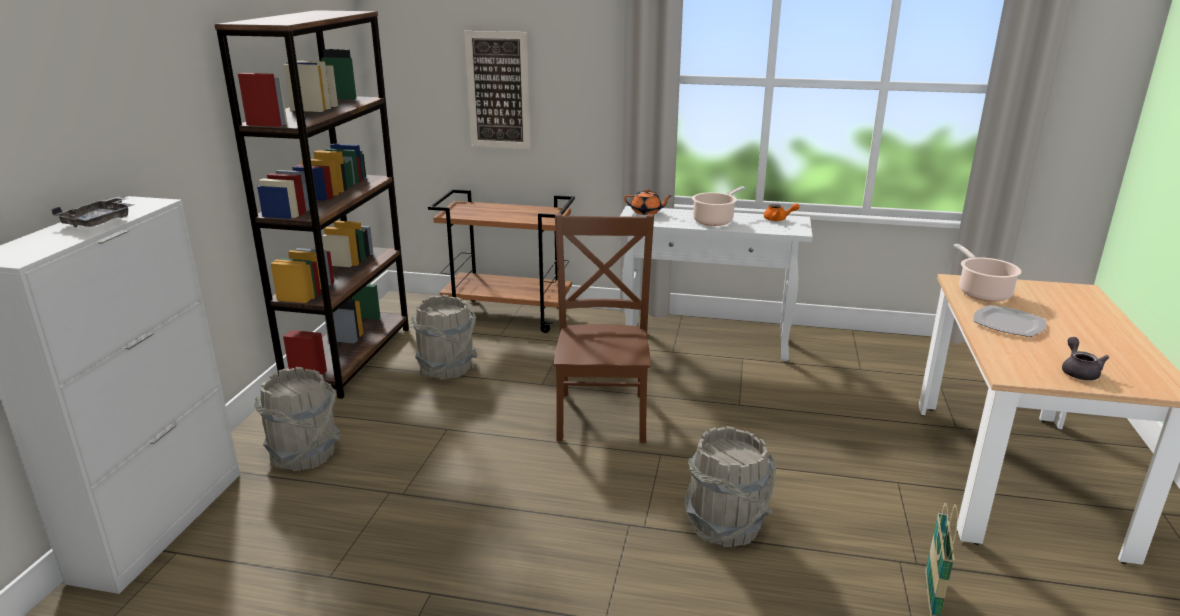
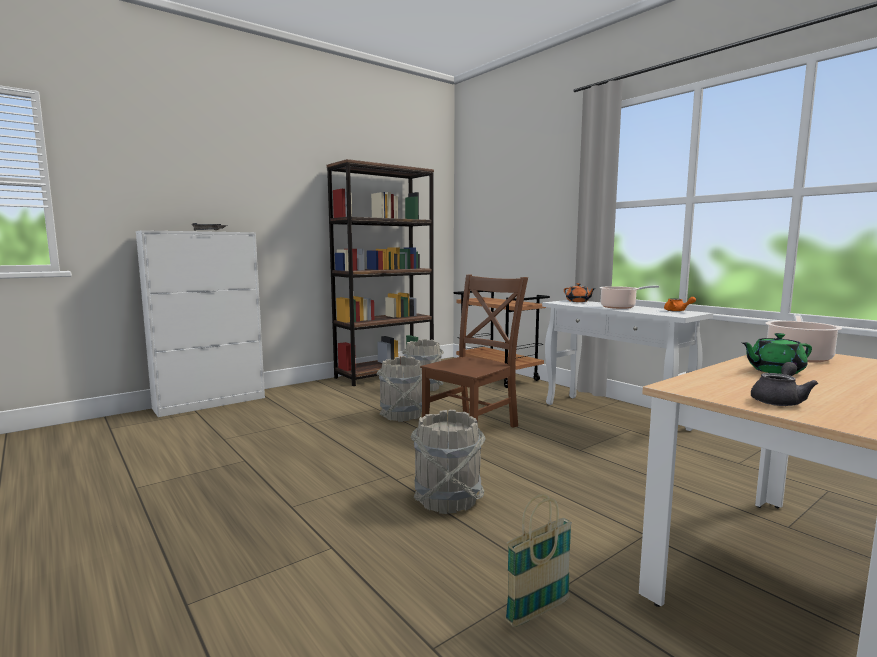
camera: 40 degrees right, 15 degrees down
grey bucket [254,367,341,471] -> grey bucket moved to [377,356,422,422]
picture [464,31,531,149] -> none
plate [973,305,1047,337] -> green teapot [741,333,812,374]

